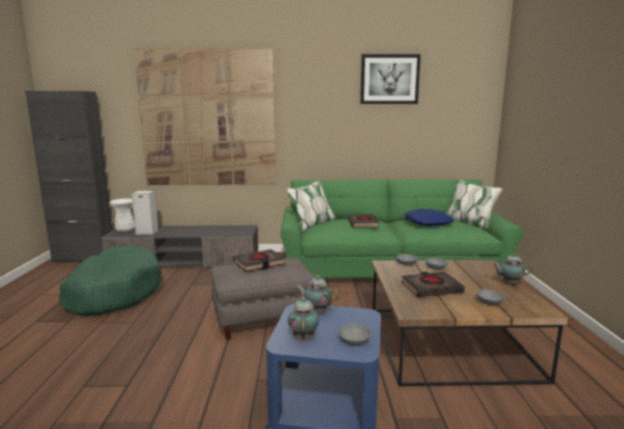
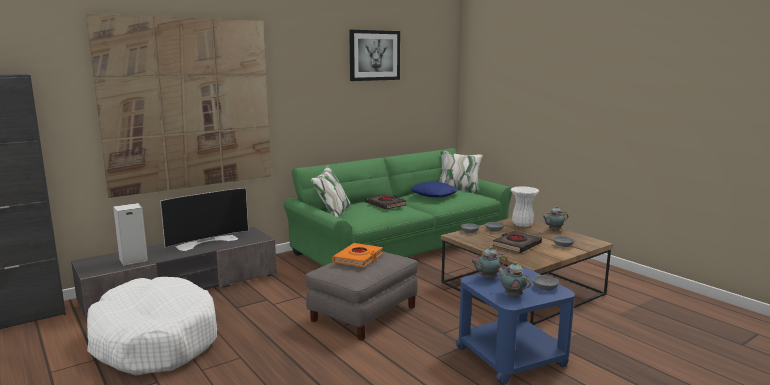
camera: 35 degrees left, 0 degrees up
green dog bed [59,245,162,316] -> white dog bed [87,277,217,375]
white vase [110,198,134,232] -> white vase moved to [511,186,539,227]
black book [233,249,285,272] -> orange book [332,243,383,267]
none -> television [160,188,248,251]

